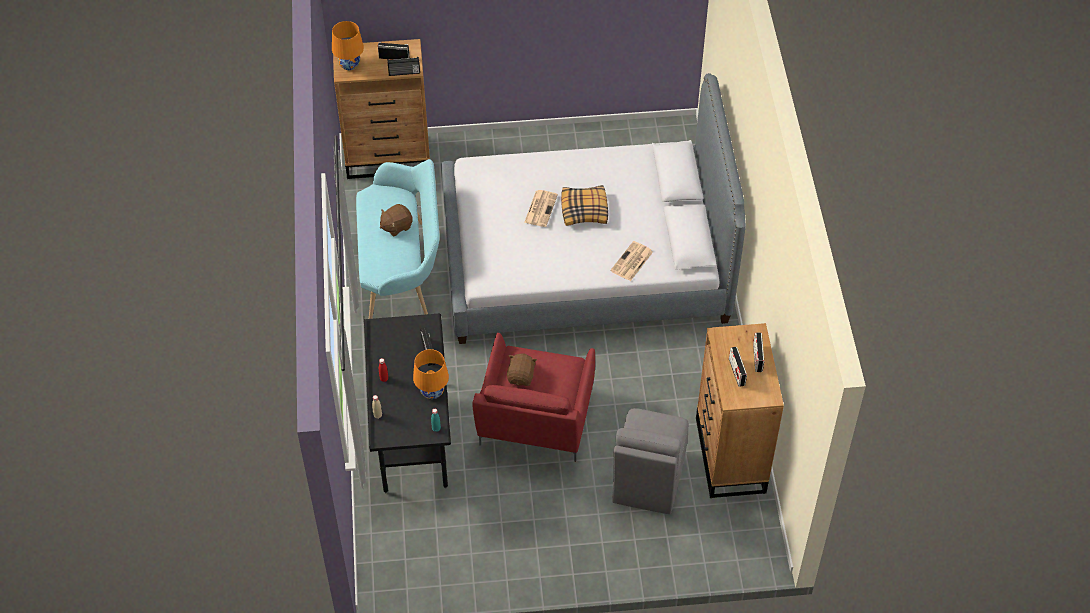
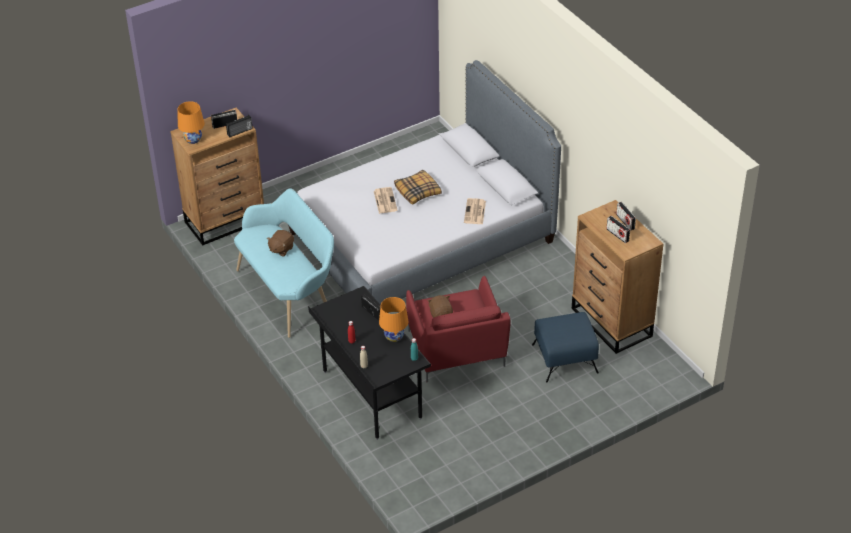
camera: 25 degrees left, 10 degrees down
grey chair [612,408,689,514] -> blue ottoman [532,312,599,382]

